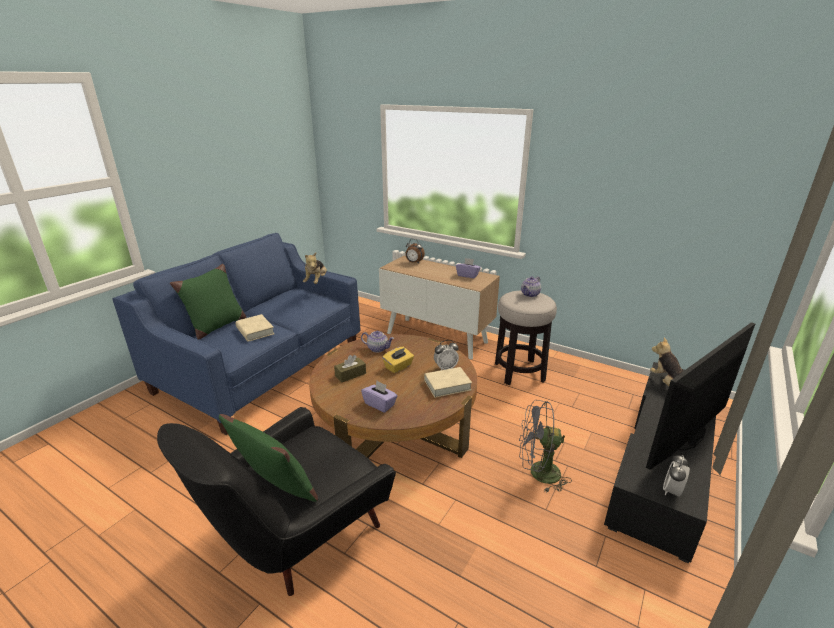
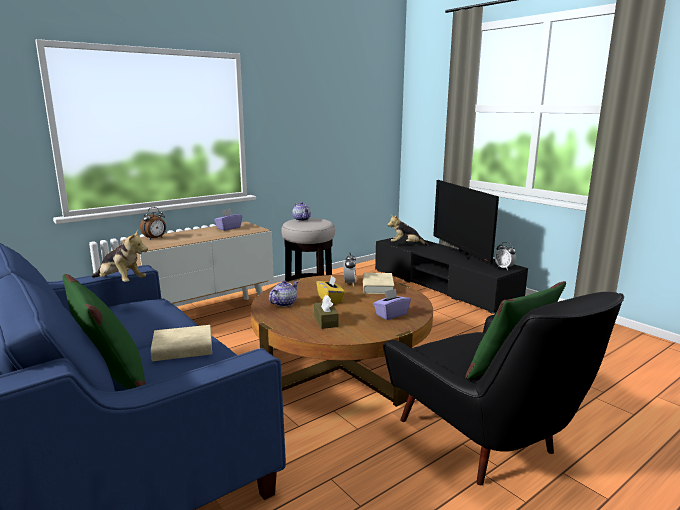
camera: 70 degrees left, 10 degrees down
grey fan [519,400,572,492] -> none

